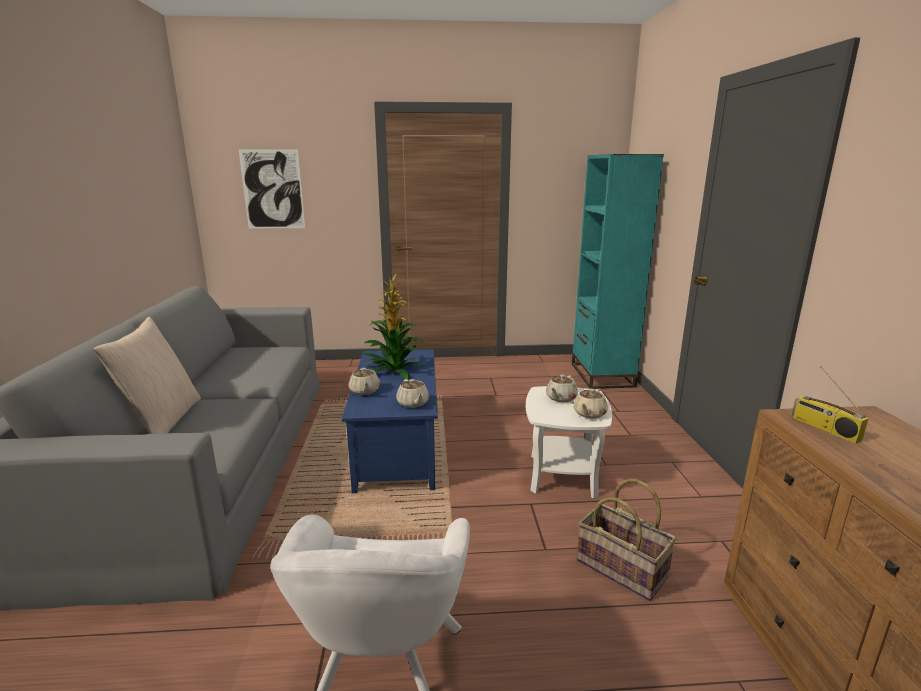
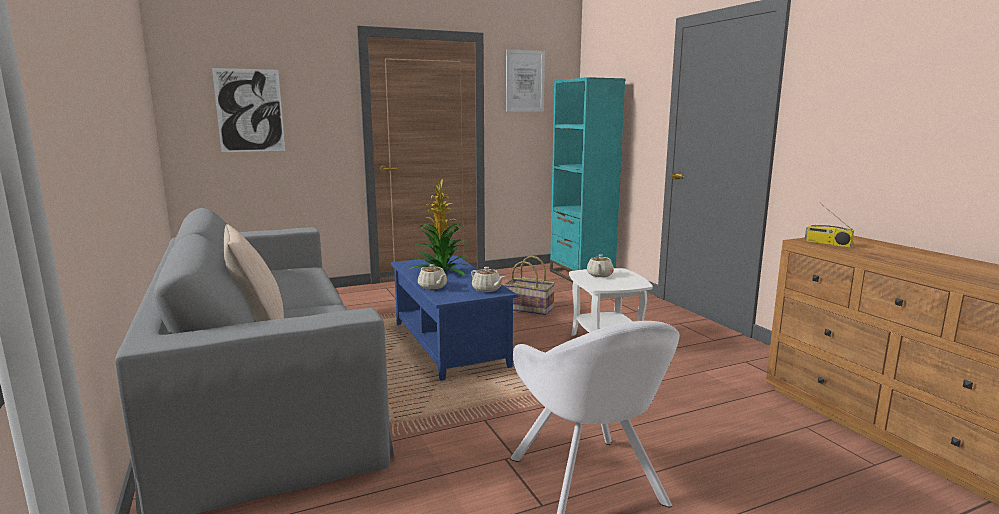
camera: 20 degrees left, 5 degrees down
beige teapot [573,389,608,419] -> none
basket [577,479,676,601] -> basket moved to [503,256,555,315]
none -> picture [506,49,545,112]

